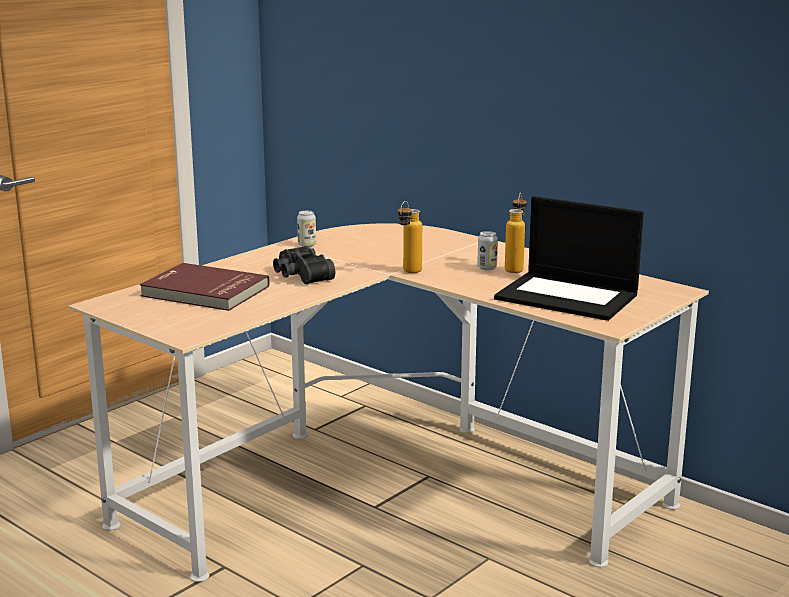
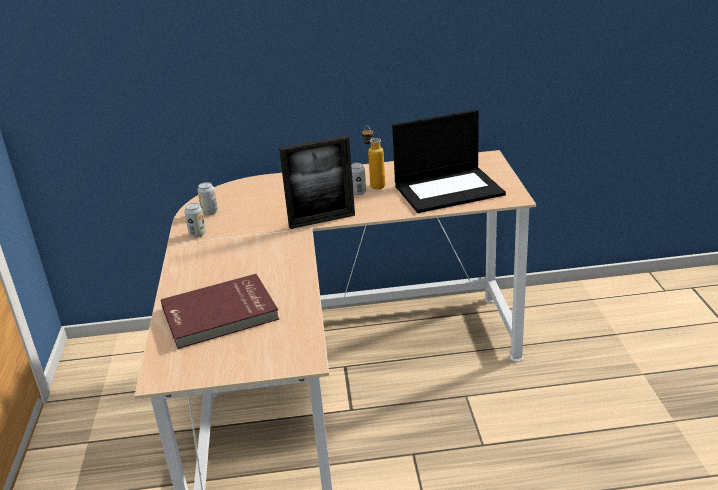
camera: 45 degrees left, 10 degrees up
black binoculars [273,246,335,284] -> none
bottle [398,201,422,273] -> picture frame [279,135,355,229]
none -> can [198,182,218,215]

